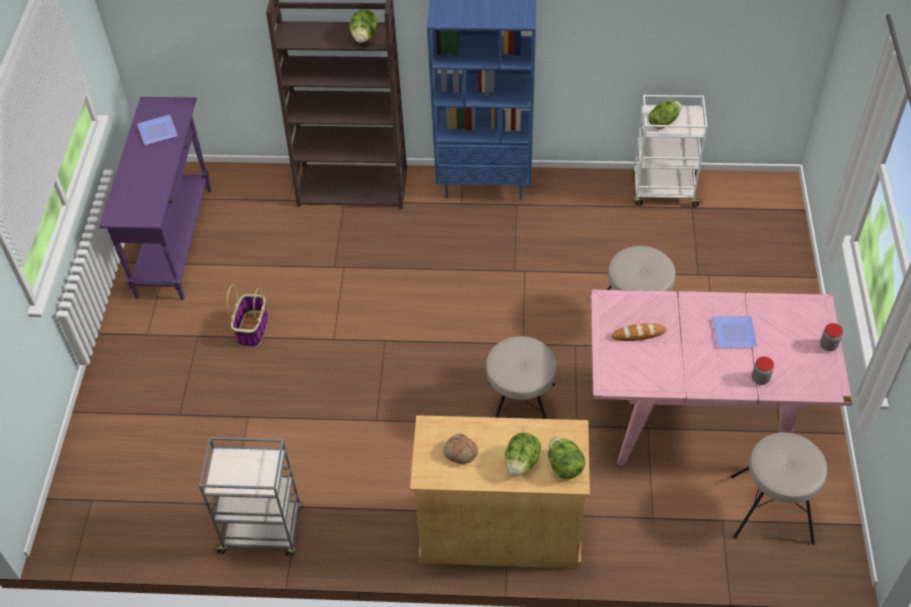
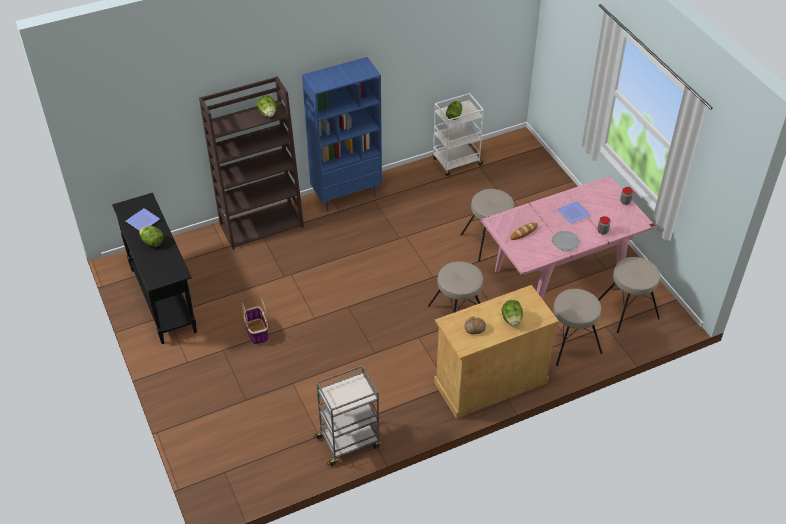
camera: 30 degrees left, 5 degrees down
purple console table [99,97,211,300] -> black console table [112,193,197,344]
lettuce [548,437,585,479] -> lettuce moved to [139,226,164,247]
none -> plate [552,231,580,251]
none -> beige stool [553,289,602,366]

